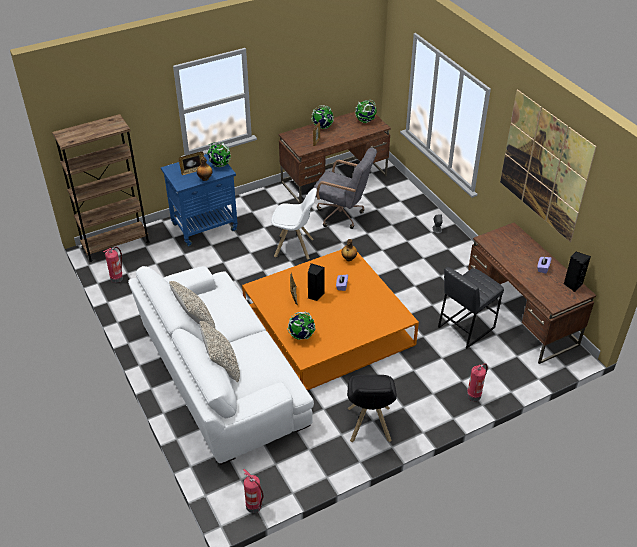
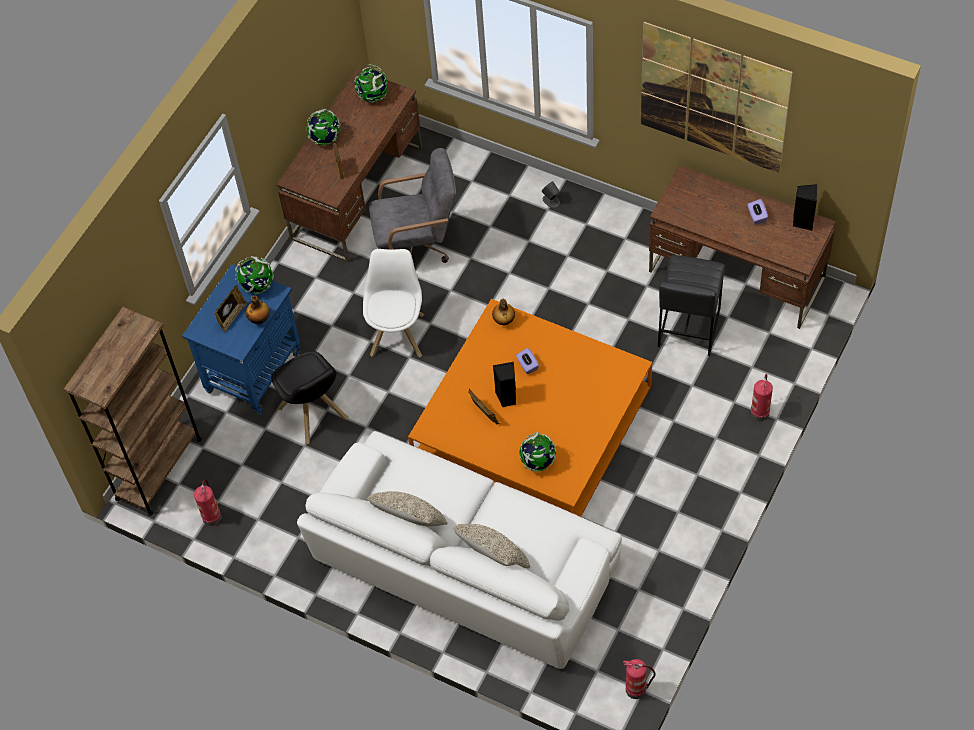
camera: 30 degrees left, 15 degrees up
white chair [271,188,317,260] -> white chair turned 60 degrees counterclockwise [363,249,424,358]
black chair [347,375,397,442] -> black chair moved to [271,351,348,444]

